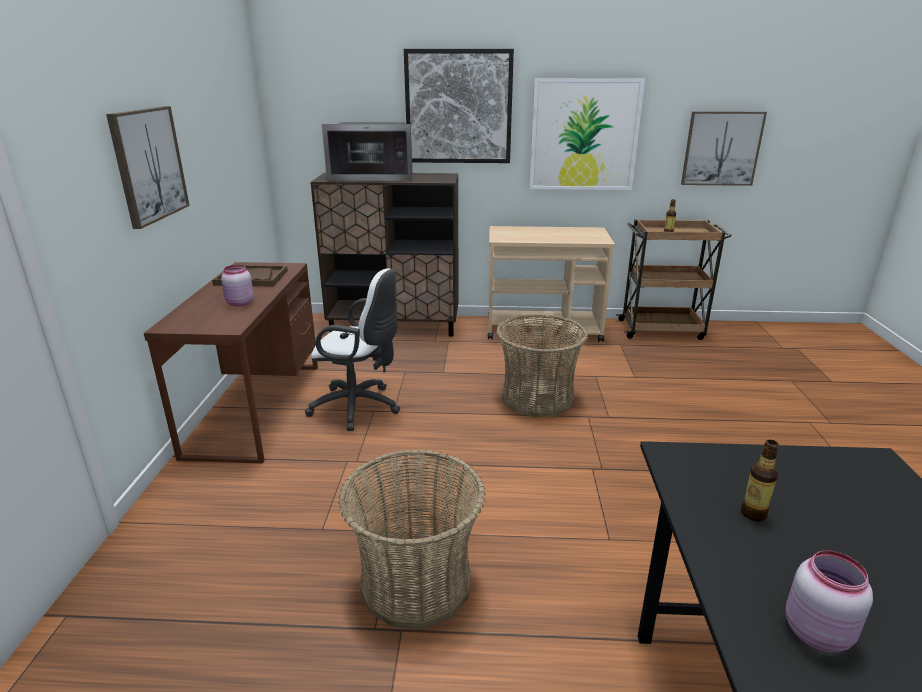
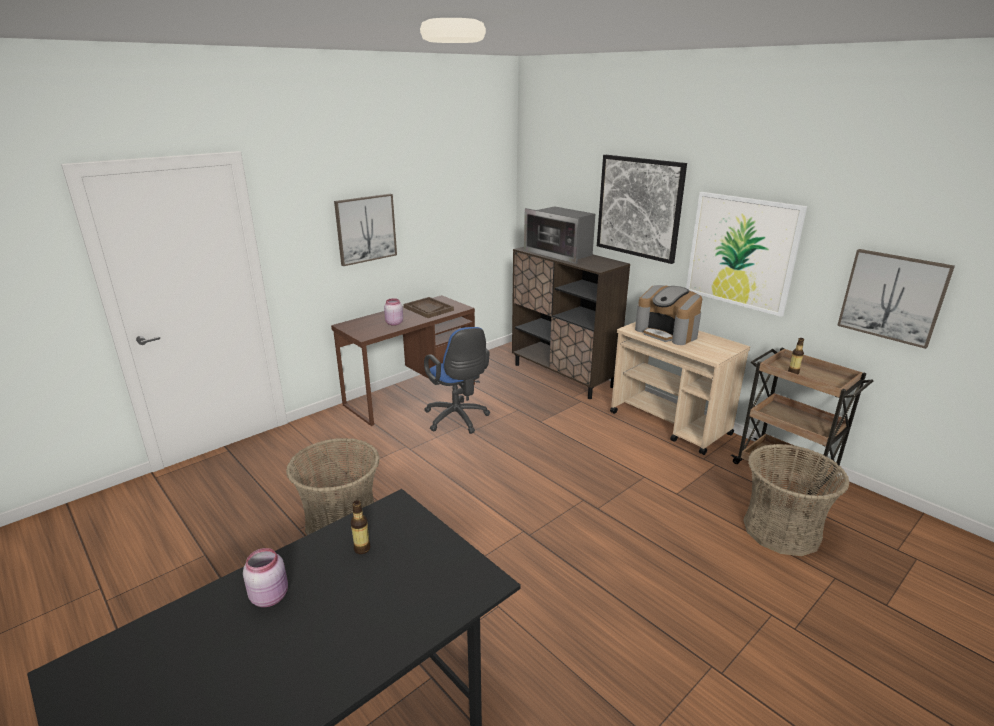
camera: 45 degrees right, 0 degrees up
white office chair [305,268,400,431] -> blue office chair [424,327,490,434]
basket [496,313,588,417] -> basket moved to [743,444,850,556]
none -> coffee machine [635,285,702,345]

